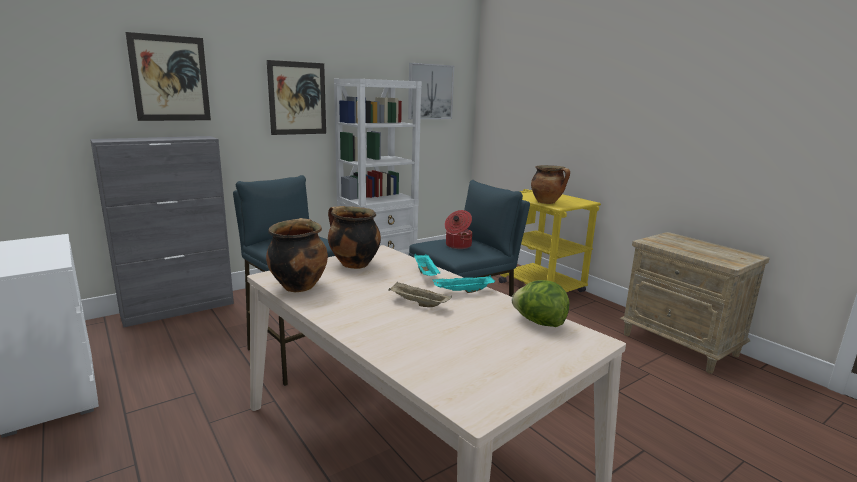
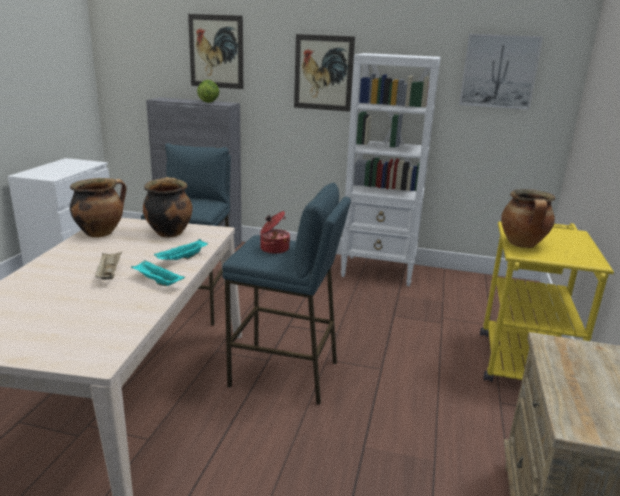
camera: 50 degrees right, 5 degrees up
lettuce [512,280,569,327] -> lettuce moved to [197,80,220,103]

